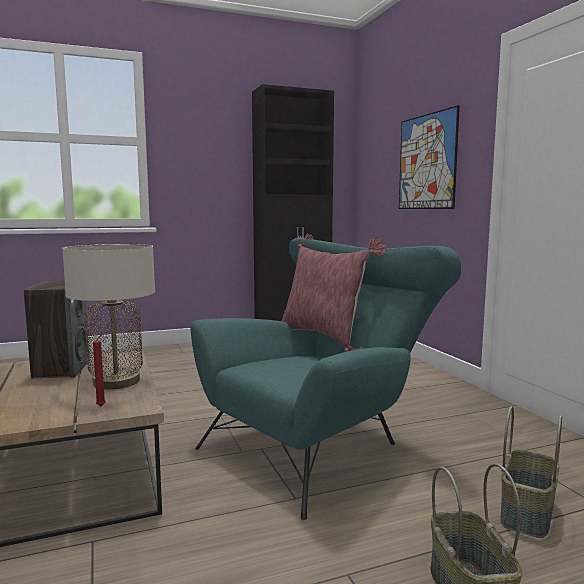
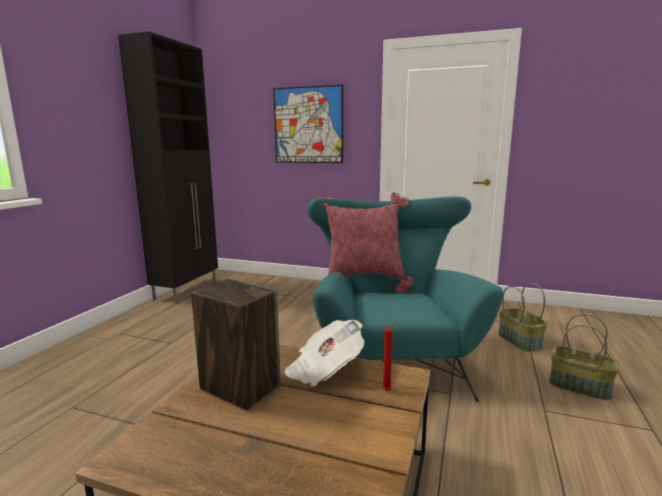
camera: 50 degrees left, 5 degrees up
table lamp [62,244,155,389] -> newspaper [285,320,364,387]

